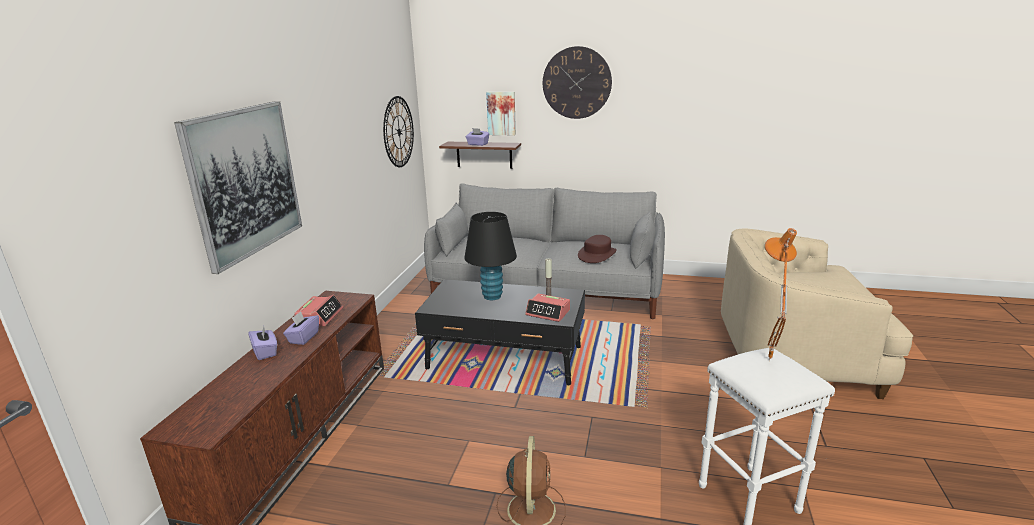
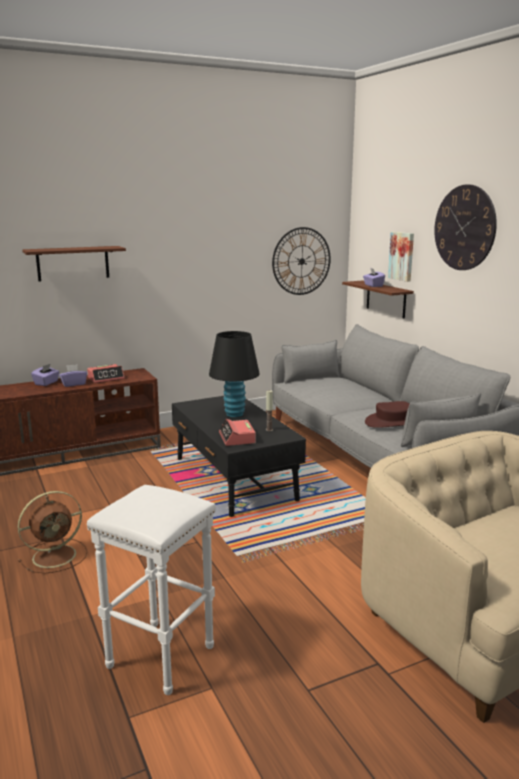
camera: 50 degrees right, 5 degrees down
picture [174,101,302,274] -> brown shelf [22,246,126,282]
orange table lamp [765,228,797,360] -> none

